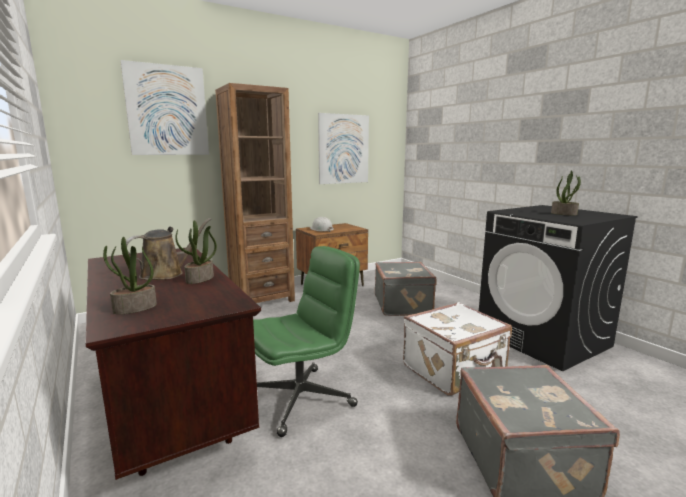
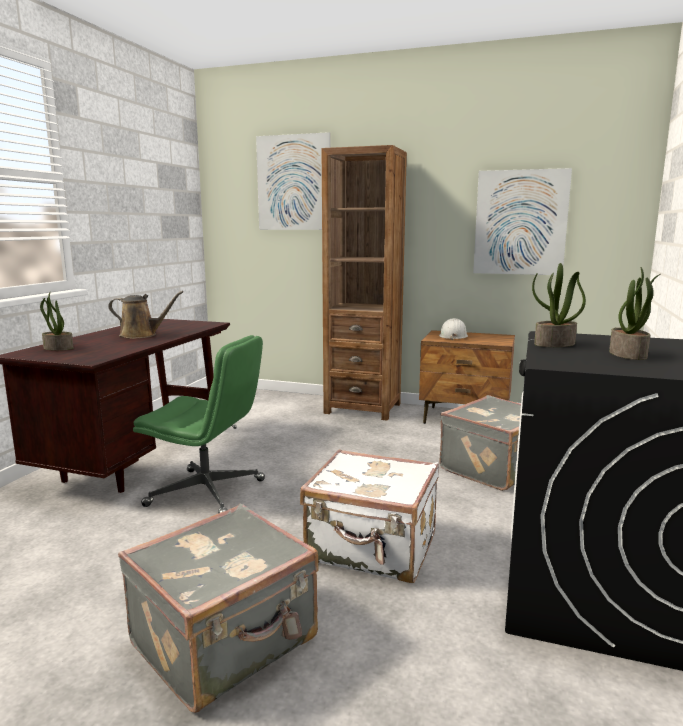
camera: 50 degrees right, 0 degrees up
potted plant [175,220,217,284] -> potted plant moved to [532,263,586,347]

